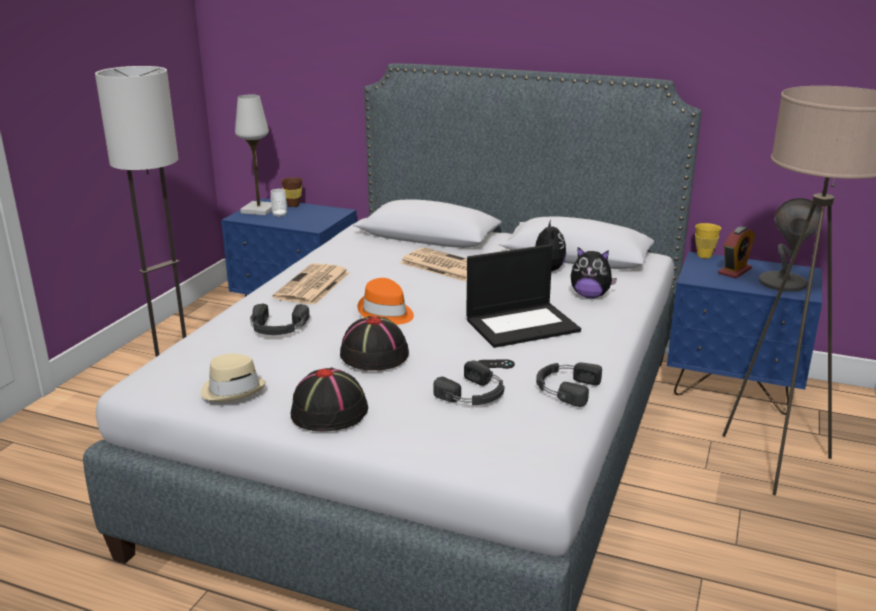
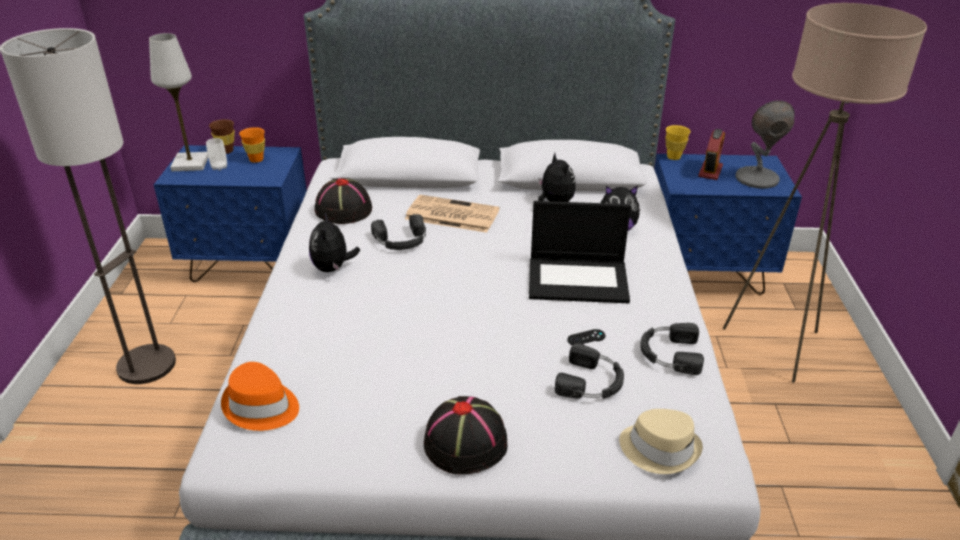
camera: 20 degrees left, 10 degrees up
beige hat [201,353,266,402] -> beige hat moved to [619,409,703,474]
black headphones [250,303,310,335] -> black headphones moved to [371,214,426,250]
newspaper [273,263,350,305] -> plush toy [309,212,360,272]
black hat [340,316,409,371] -> black hat moved to [315,178,372,224]
orange hat [357,278,414,325] -> orange hat moved to [221,362,299,431]
laptop [466,244,581,348] -> laptop turned 45 degrees clockwise [529,201,631,303]
none -> orange cup [239,127,265,163]

